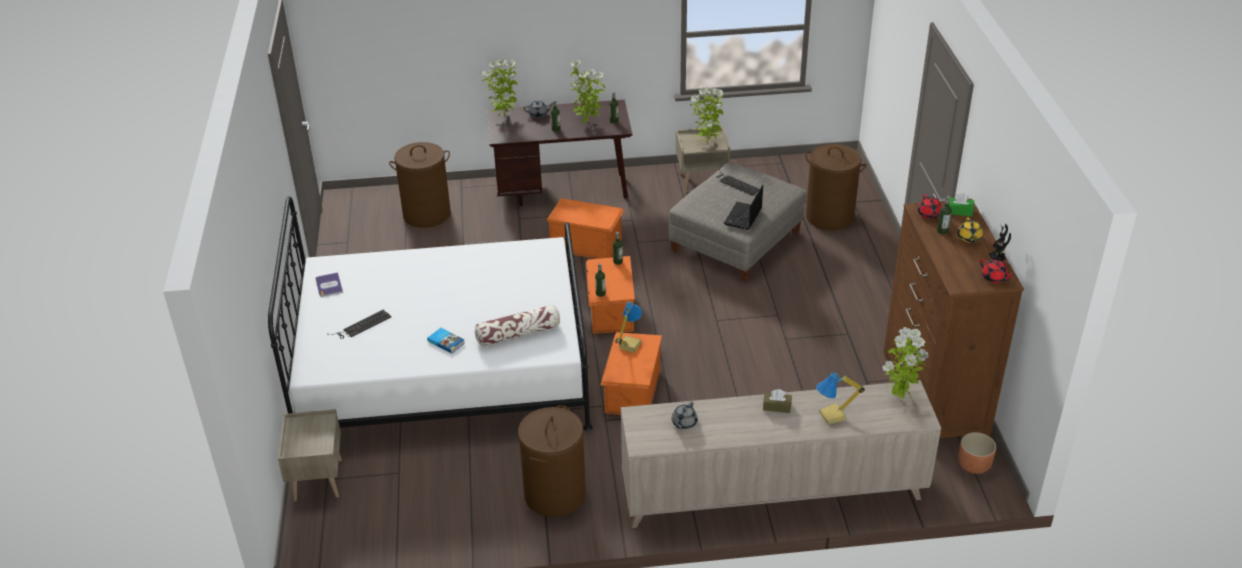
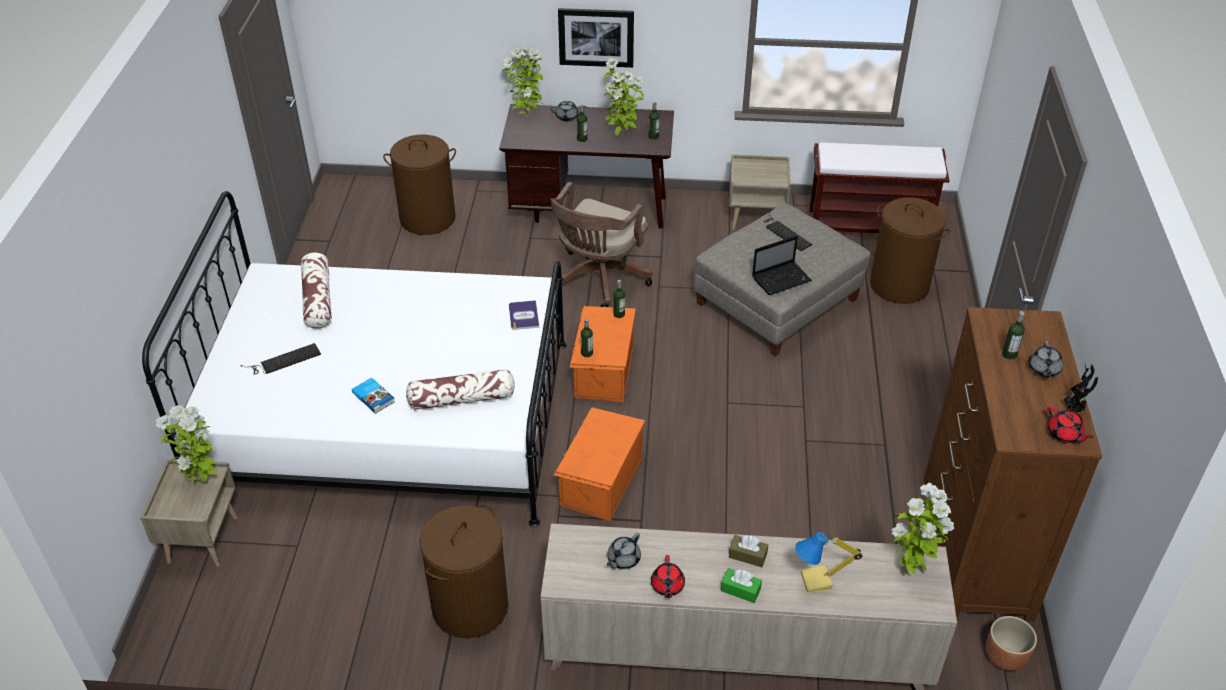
camera: 10 degrees right, 5 degrees up
book [315,272,343,297] -> book moved to [509,300,539,330]
orange storage box [546,198,624,259] -> brown office chair [551,182,652,307]
table lamp [615,302,642,353] -> none
potted plant [690,87,724,145] -> potted plant moved to [155,405,217,483]
laptop [724,185,763,230] -> laptop turned 150 degrees counterclockwise [752,236,812,295]
red teapot [918,194,942,219] -> red teapot moved to [651,555,685,598]
green tissue box [949,193,974,217] -> green tissue box moved to [721,568,762,603]
yellow teapot [958,217,983,243] -> grey teapot [1029,341,1063,378]
none -> pillow [301,253,332,329]
none -> picture [558,8,634,68]
none -> brown bench [809,142,950,233]

